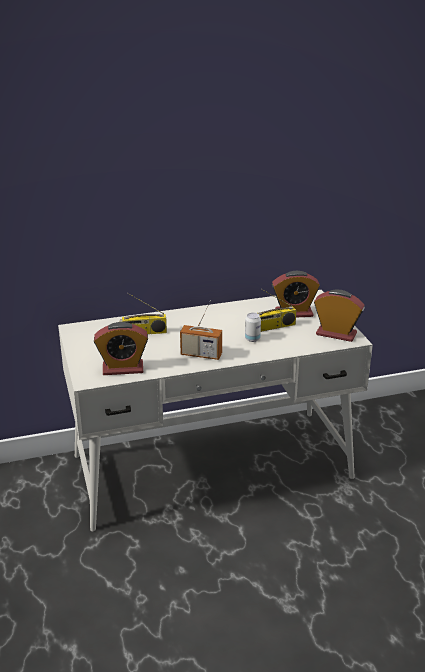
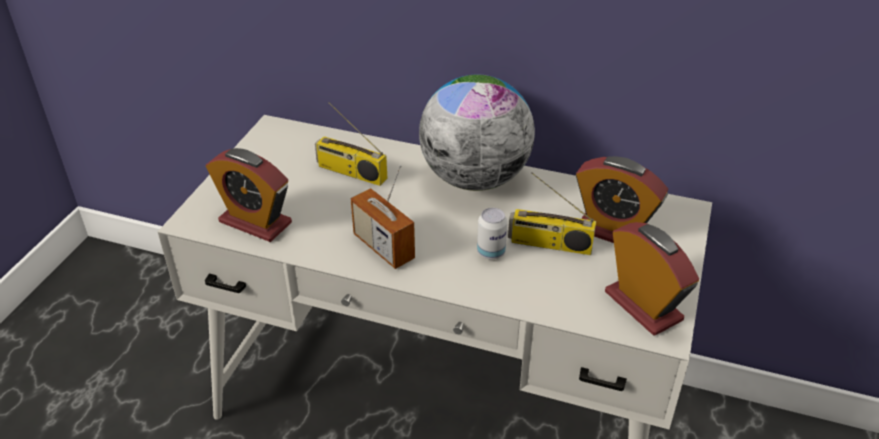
camera: 35 degrees right, 10 degrees up
none -> globe [419,75,535,191]

